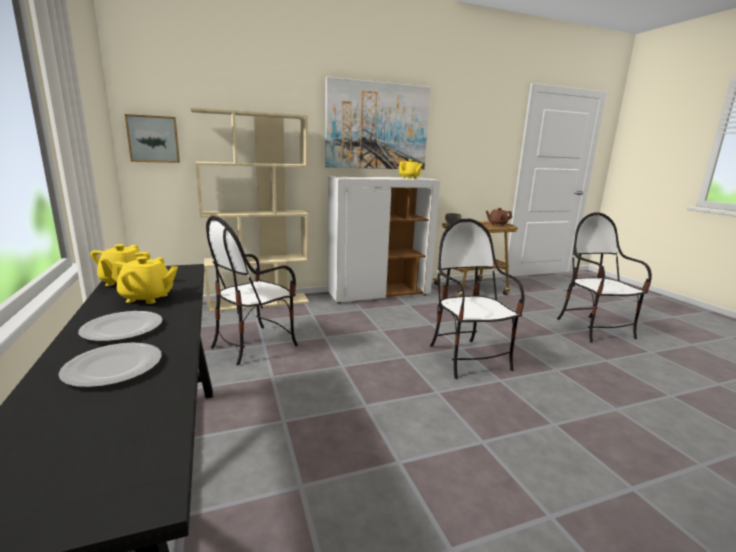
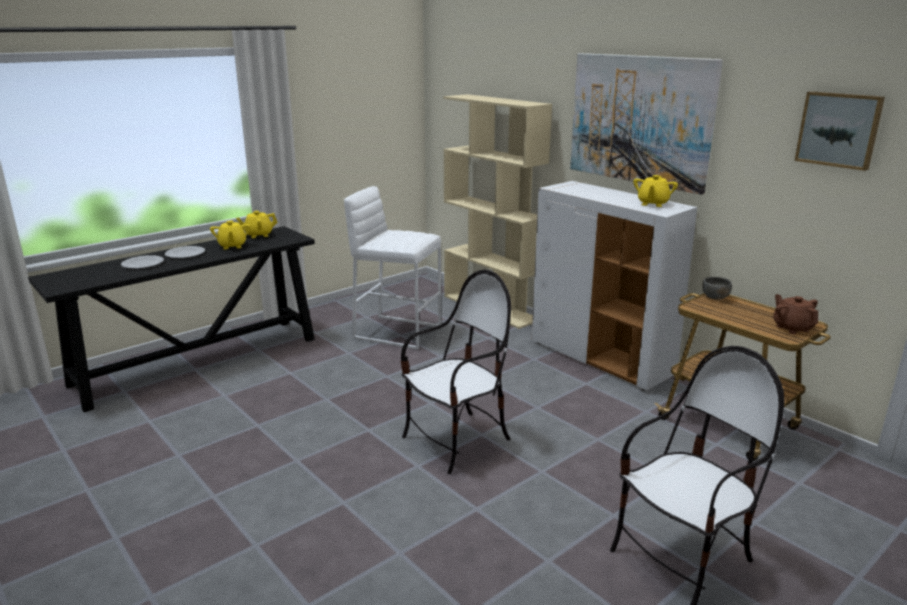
camera: 70 degrees right, 5 degrees up
picture [125,114,180,163] -> picture moved to [795,91,885,171]
chair [206,216,298,365] -> white stool [344,186,441,350]

